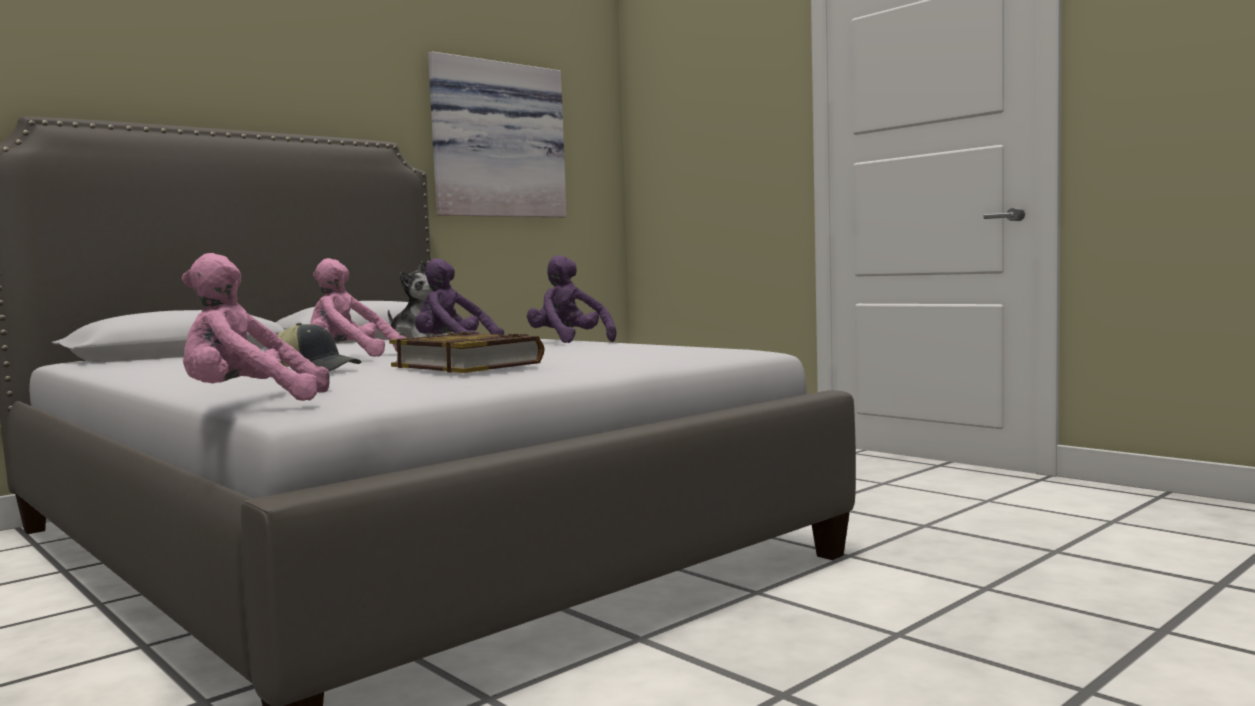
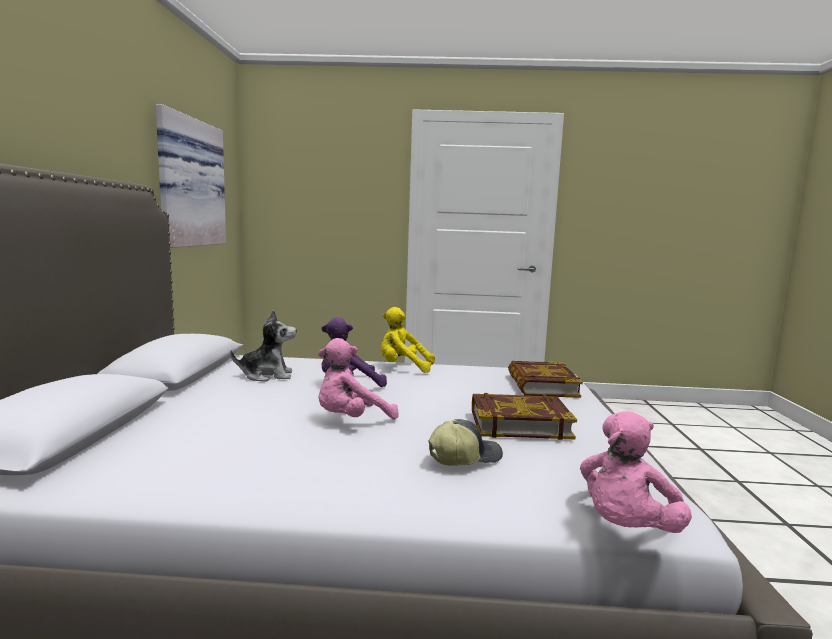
camera: 45 degrees left, 5 degrees up
purple plush toy [527,255,616,343] -> yellow plush toy [381,307,435,373]
none -> book [508,361,583,398]

